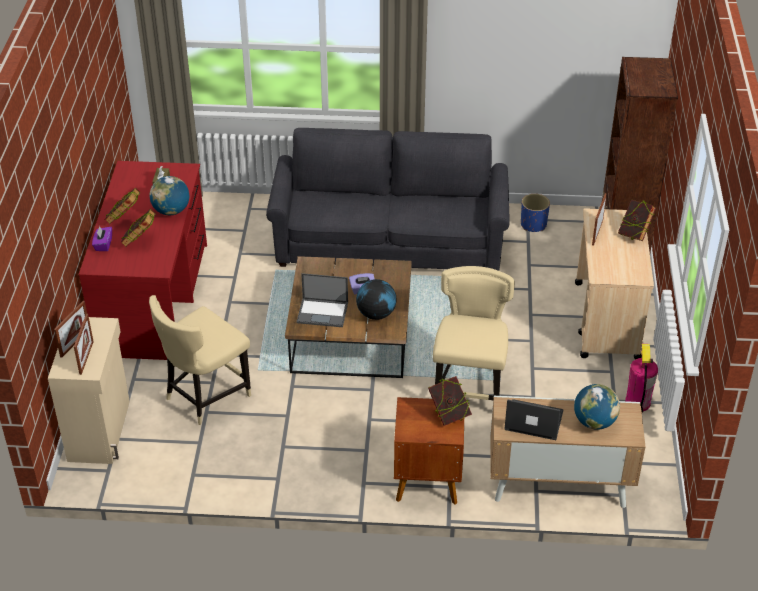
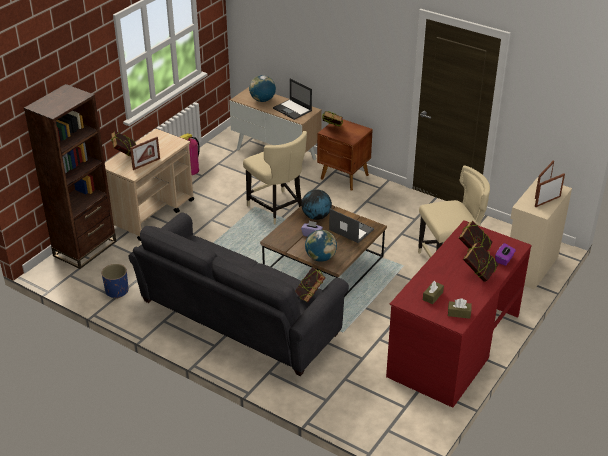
camera: 150 degrees left, 5 degrees down
globe [149,176,189,216] -> globe moved to [305,230,337,262]
beige chair [433,266,515,400] -> beige chair turned 75 degrees counterclockwise [243,131,307,225]
none -> book [295,267,325,303]
none -> brown tissue box [448,298,472,319]

